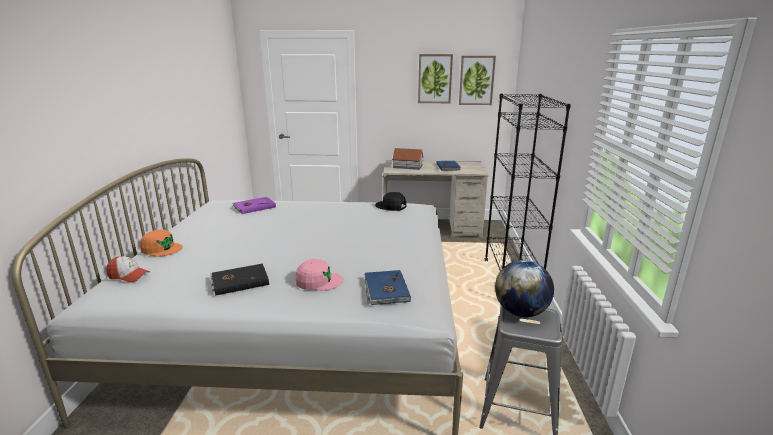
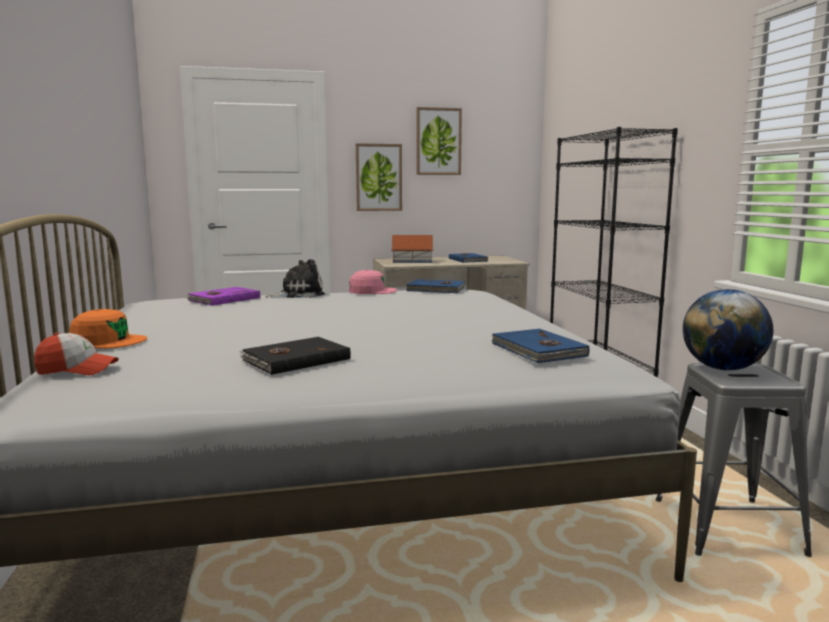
camera: 15 degrees left, 10 degrees down
pink cap [296,259,343,291] -> pink cap moved to [349,270,397,294]
black cap [375,192,406,211] -> blue book [406,279,466,293]
picture [459,56,496,105] -> picture moved to [356,143,402,211]
none -> plush toy [266,259,325,298]

